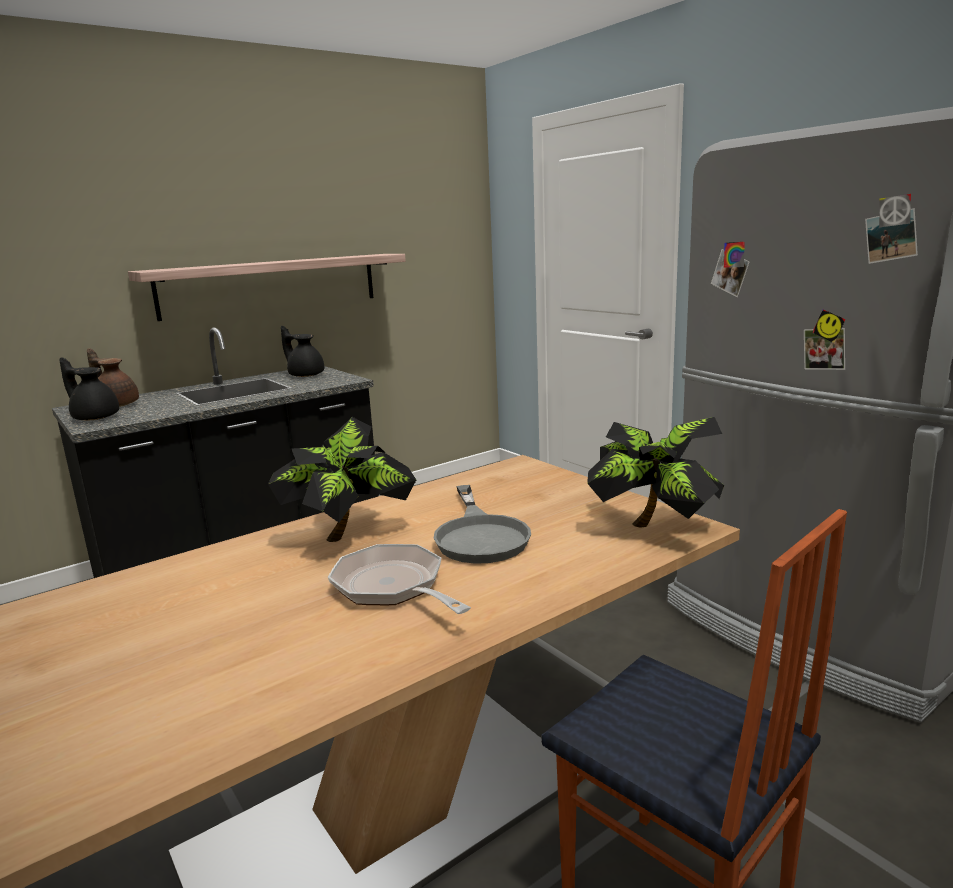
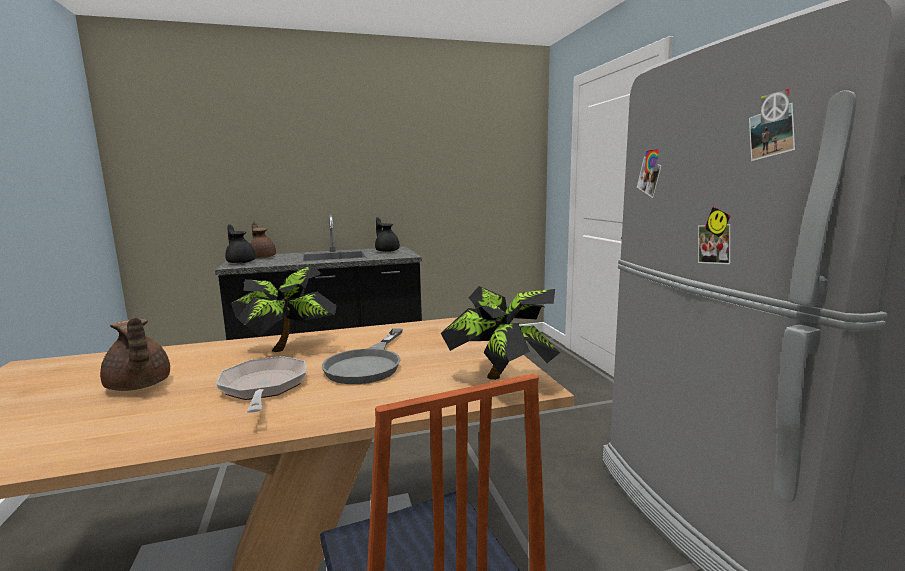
camera: 20 degrees right, 5 degrees down
shelf [128,254,406,321] -> none
none -> brown teapot [100,317,170,391]

